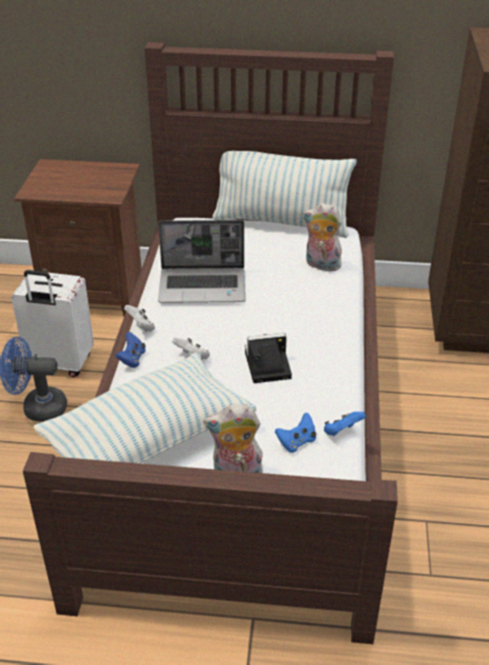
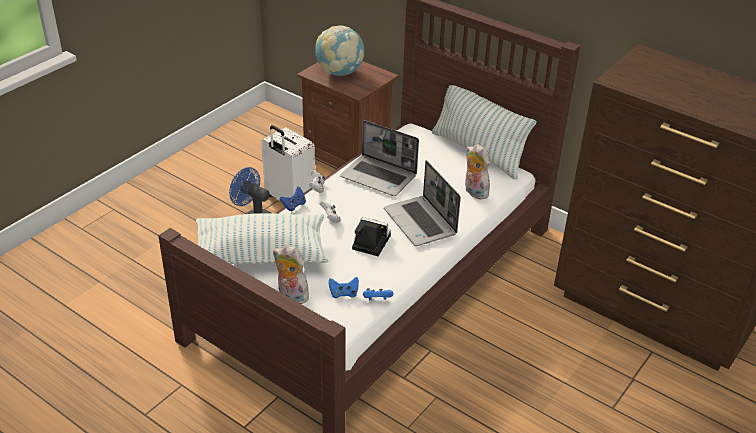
camera: 30 degrees right, 0 degrees up
none -> globe [316,26,364,76]
none -> laptop [384,160,461,246]

